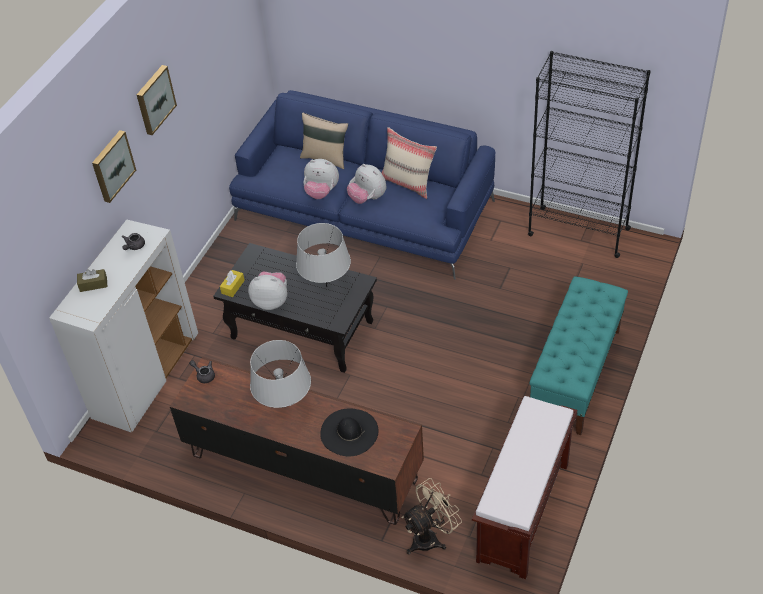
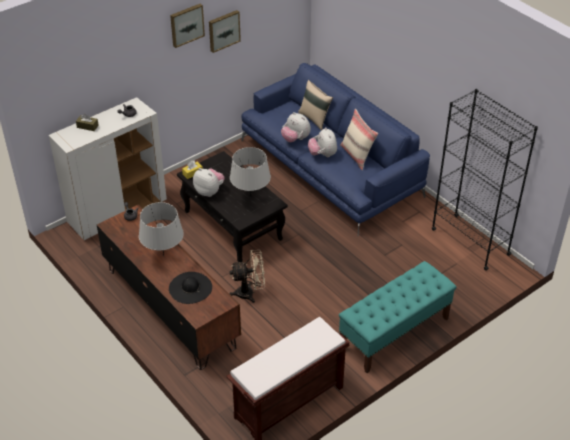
camera: 25 degrees right, 5 degrees down
picture [92,130,136,203] -> picture moved to [209,10,241,53]
beige fan [402,478,462,555] -> beige fan moved to [229,250,265,303]

